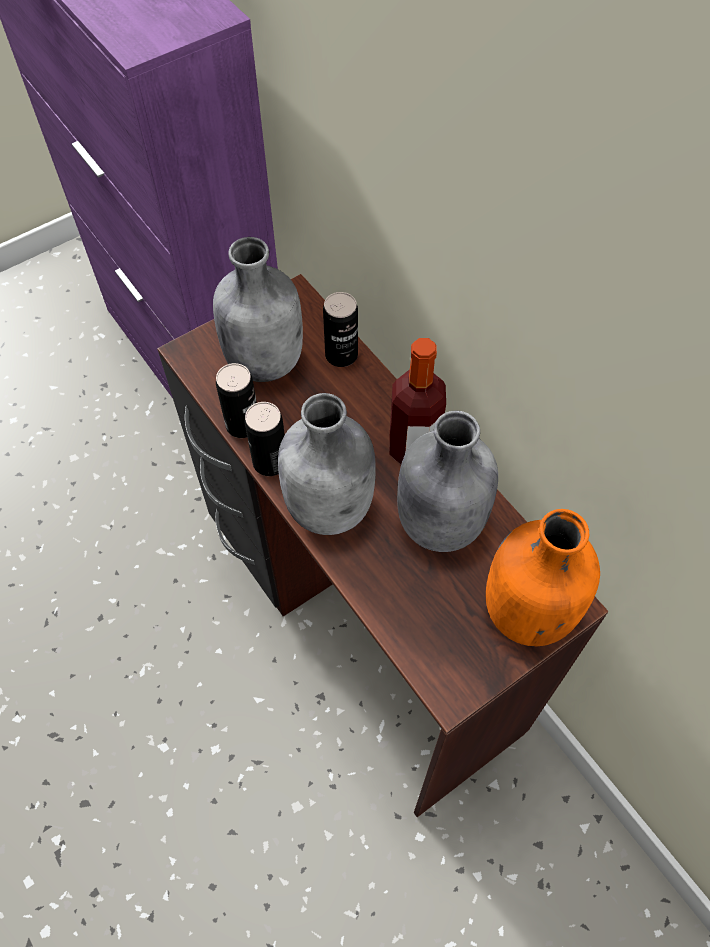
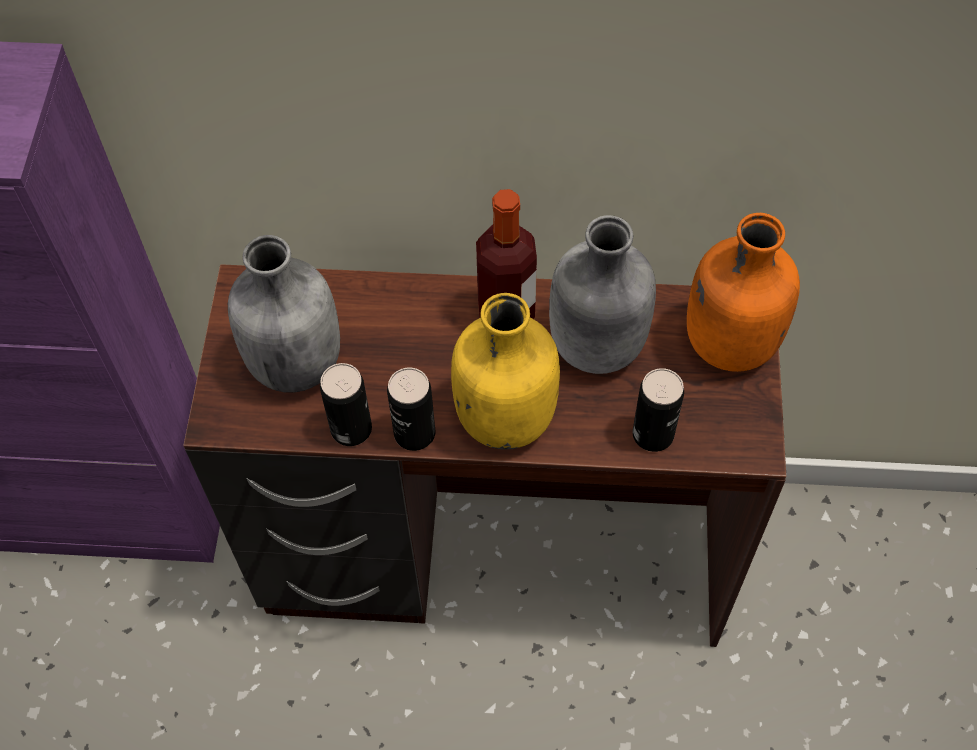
camera: 50 degrees left, 0 degrees up
grey bottle [278,393,376,535] -> yellow bottle [451,293,560,449]
can [323,292,358,367] -> can moved to [632,368,684,452]

